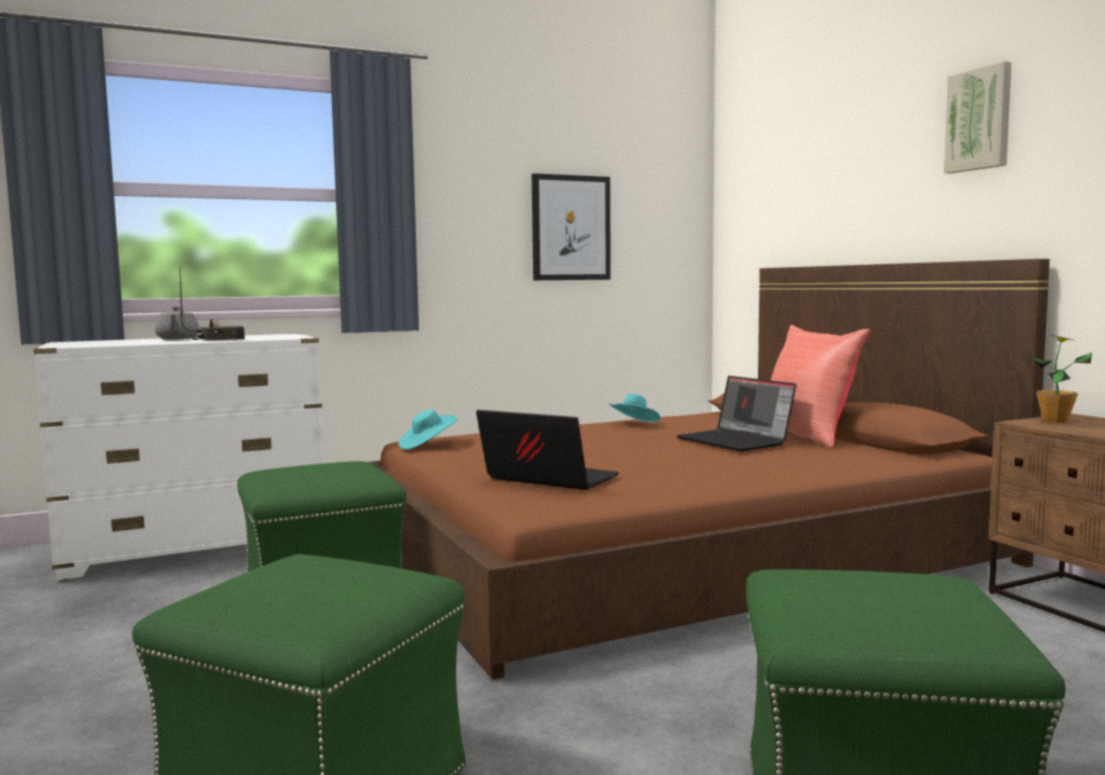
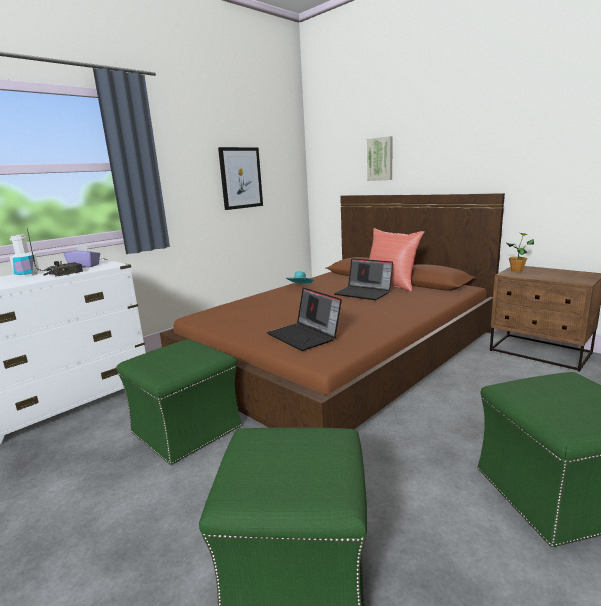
camera: 20 degrees left, 10 degrees up
grey teapot [155,306,200,339] -> white bottle [10,235,39,277]
turquoise hat [399,410,458,449] -> none
laptop [476,410,619,490] -> laptop turned 135 degrees counterclockwise [267,288,342,351]
picture [944,61,1012,174] -> picture moved to [367,136,393,181]
none -> purple tissue box [64,244,100,268]

